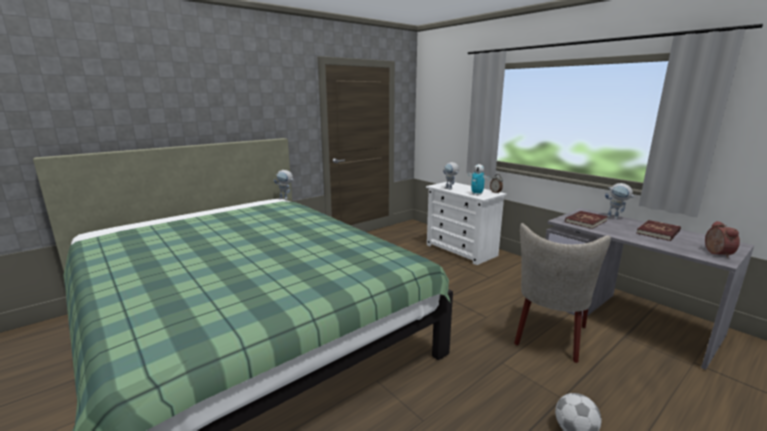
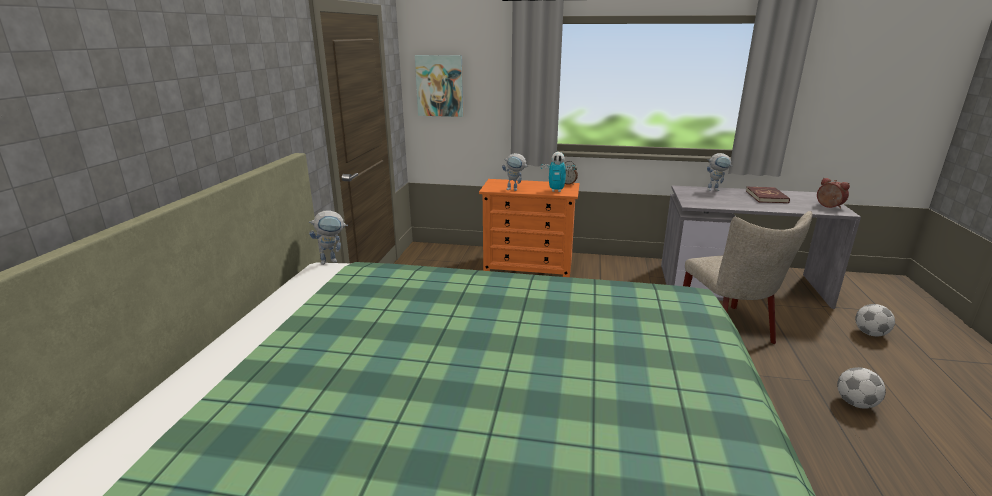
camera: 40 degrees left, 5 degrees up
white dresser [426,182,507,265] -> orange dresser [479,179,580,277]
red book [565,211,608,229] -> none
none -> picture [415,55,463,117]
none -> football [855,304,895,337]

